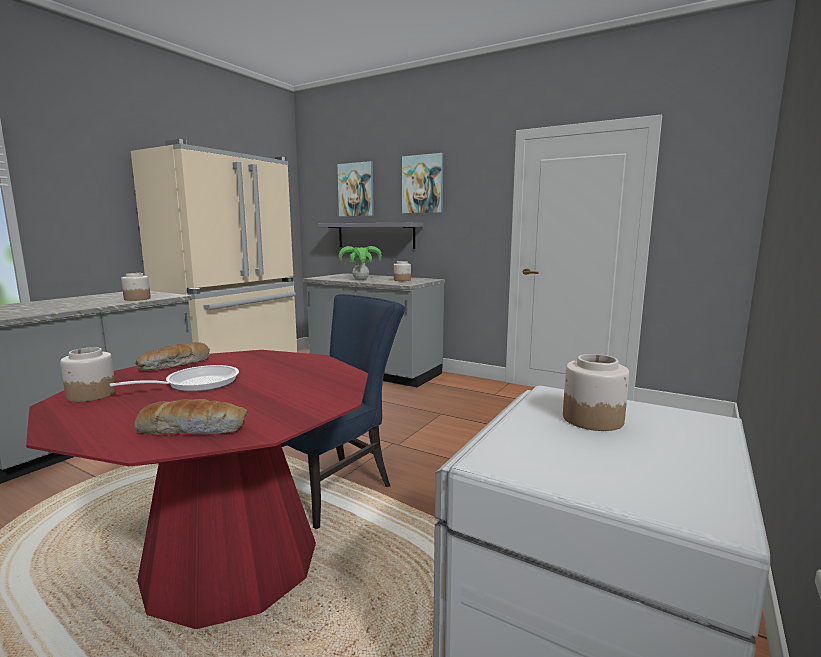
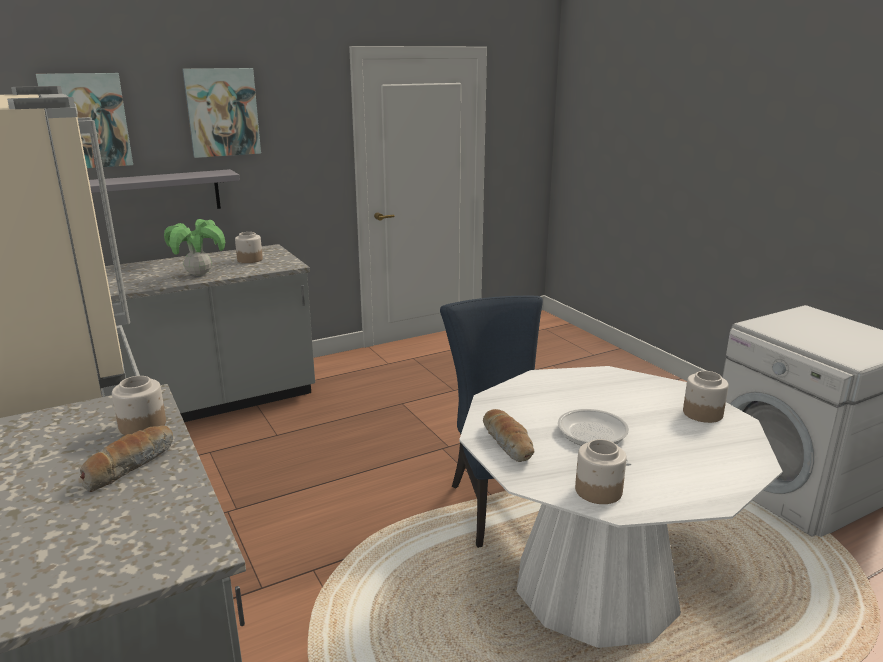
camera: 60 degrees left, 10 degrees up
red dining table [26,350,368,629] -> white dining table [459,366,783,648]
bread [134,399,247,435] -> bread moved to [80,425,173,492]
jar [563,354,629,431] -> jar moved to [683,371,729,423]

